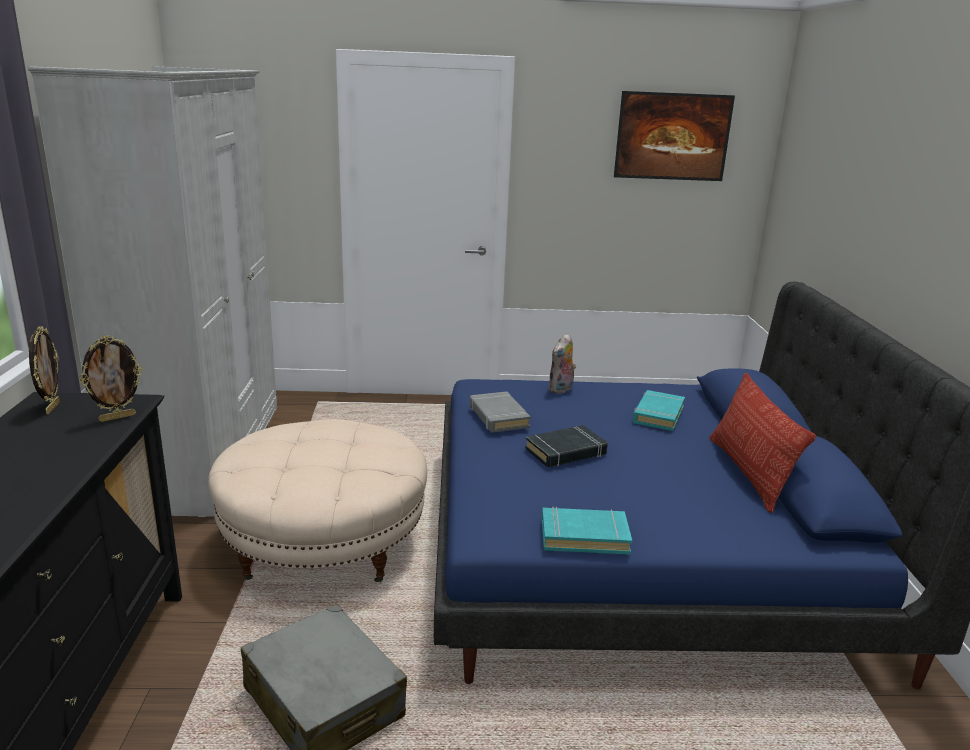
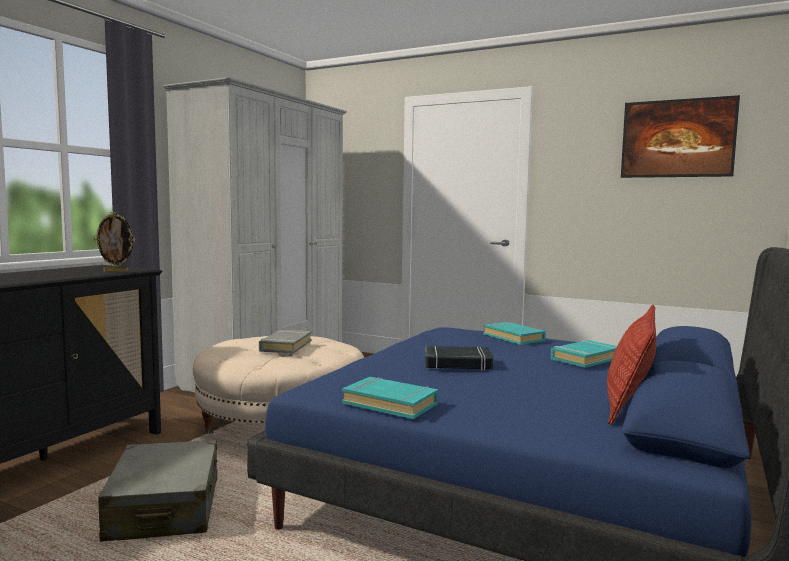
camera: 30 degrees right, 15 degrees down
picture frame [29,326,60,414] -> none
grey book [470,391,531,432] -> grey book moved to [259,330,312,354]
plush toy [548,333,576,394] -> turquoise book [483,322,546,345]

